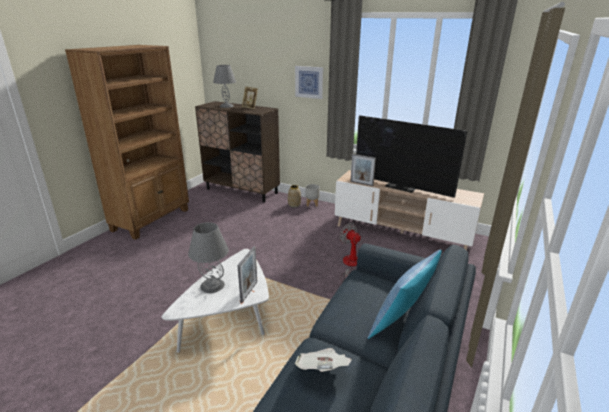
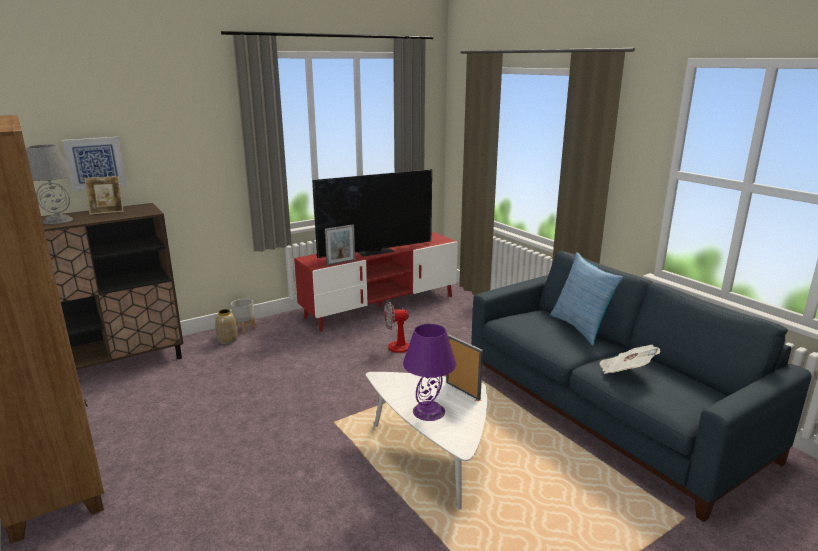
camera: 60 degrees left, 5 degrees down
grey table lamp [188,222,229,293] -> purple table lamp [403,324,456,421]
picture [295,66,323,99] -> picture moved to [62,137,127,191]
beige tv stand [335,170,484,251] -> red tv stand [294,232,458,332]

